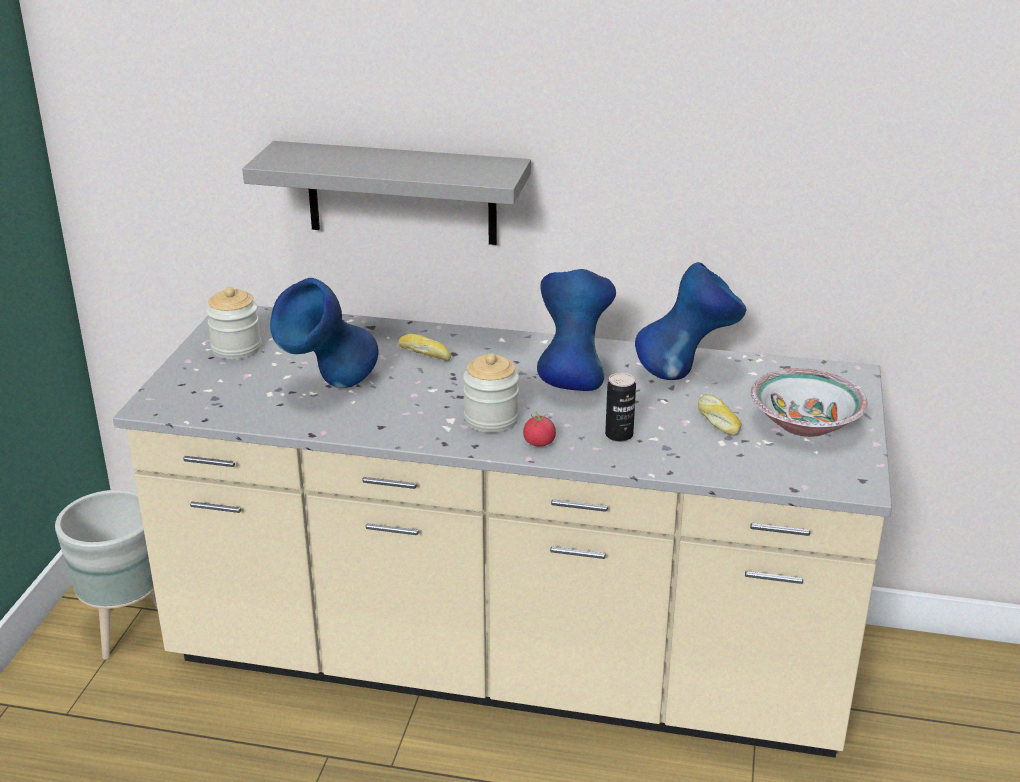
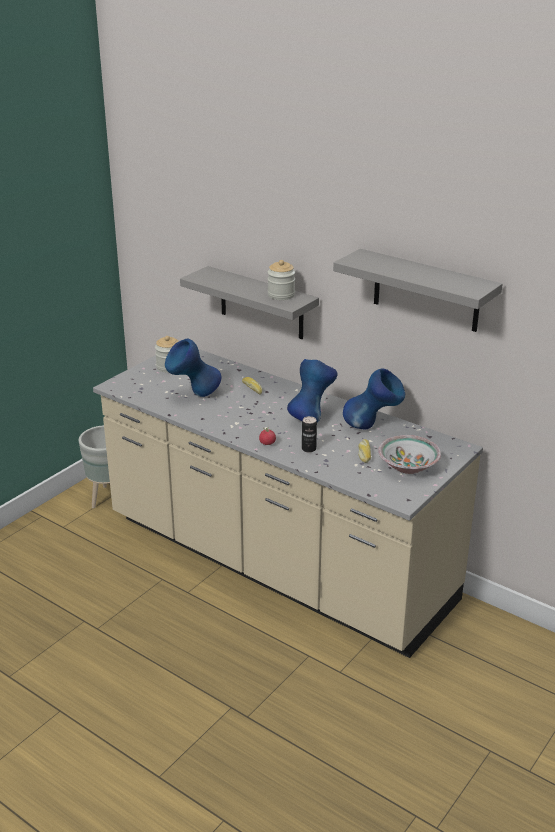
camera: 25 degrees right, 0 degrees up
jar [463,353,519,433] -> jar moved to [268,260,295,300]
none -> grey shelf [333,249,503,332]

